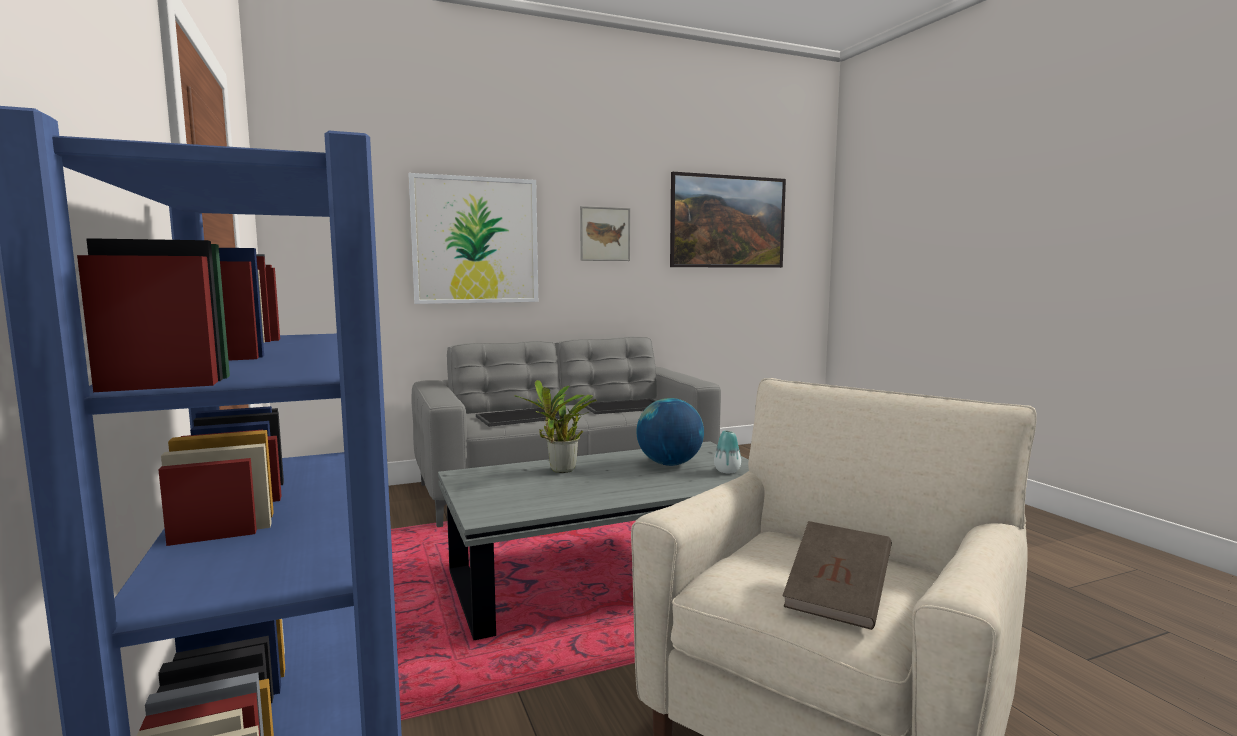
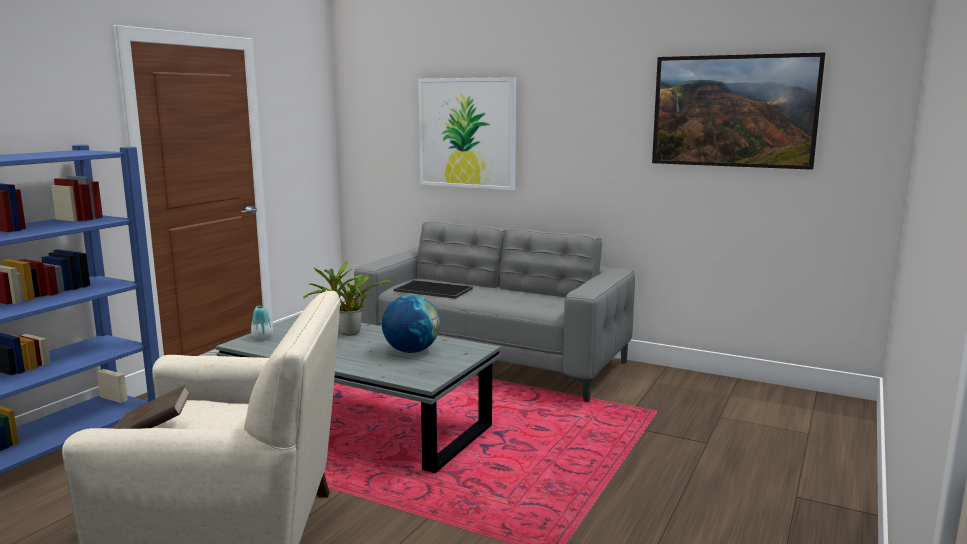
camera: 50 degrees right, 5 degrees up
picture [580,206,630,261] -> none
tray [582,398,656,414] -> none
vase [714,430,741,473] -> vase moved to [251,306,273,340]

